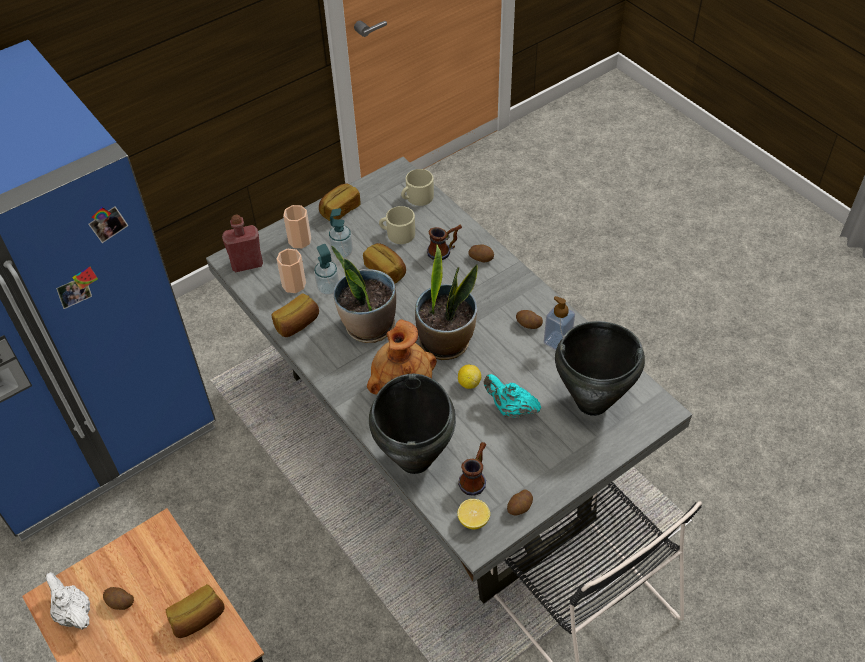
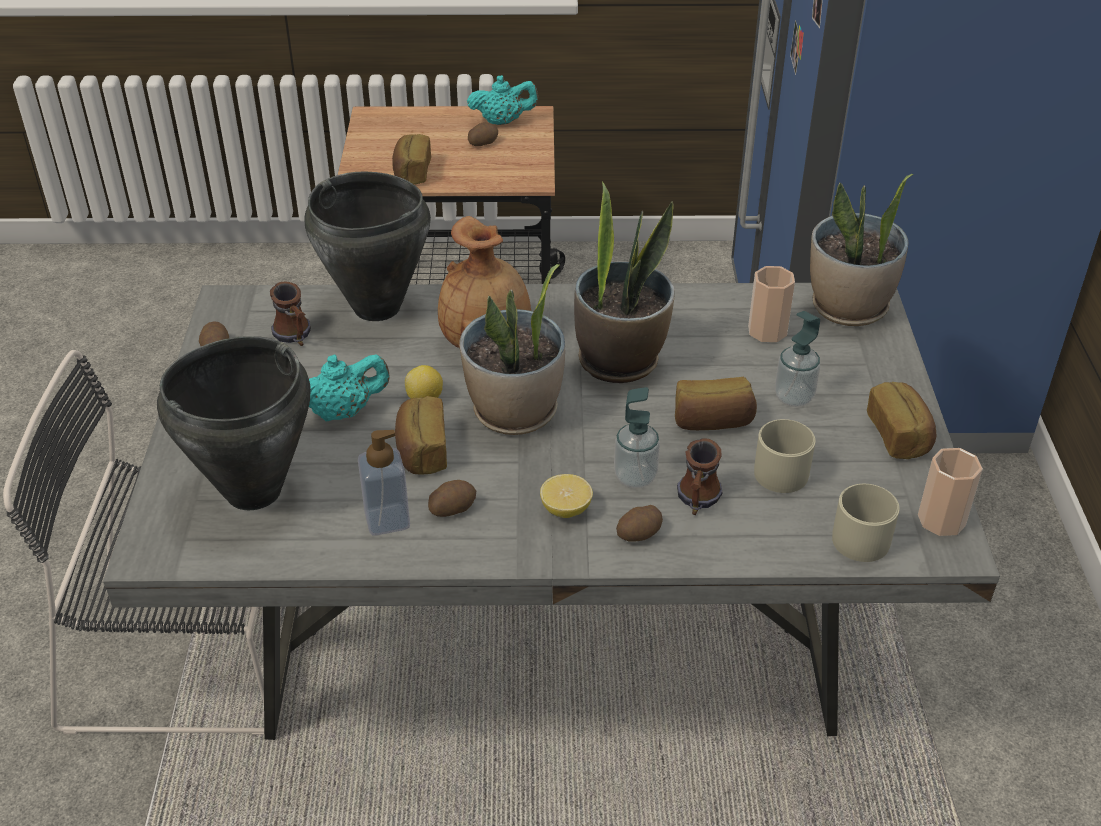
camera: 125 degrees right, 10 degrees down
white teapot [45,572,90,629] -> turquoise teapot [467,75,538,125]
red bottle [222,215,263,272] -> potted plant [810,174,913,326]
bread [271,294,319,337] -> bread moved to [395,396,447,474]
cup [283,205,311,248] -> cup moved to [918,448,983,536]
soap dispenser [314,244,339,295] -> soap dispenser moved to [614,387,660,488]
lemon [457,499,490,529] -> lemon moved to [540,474,593,518]

